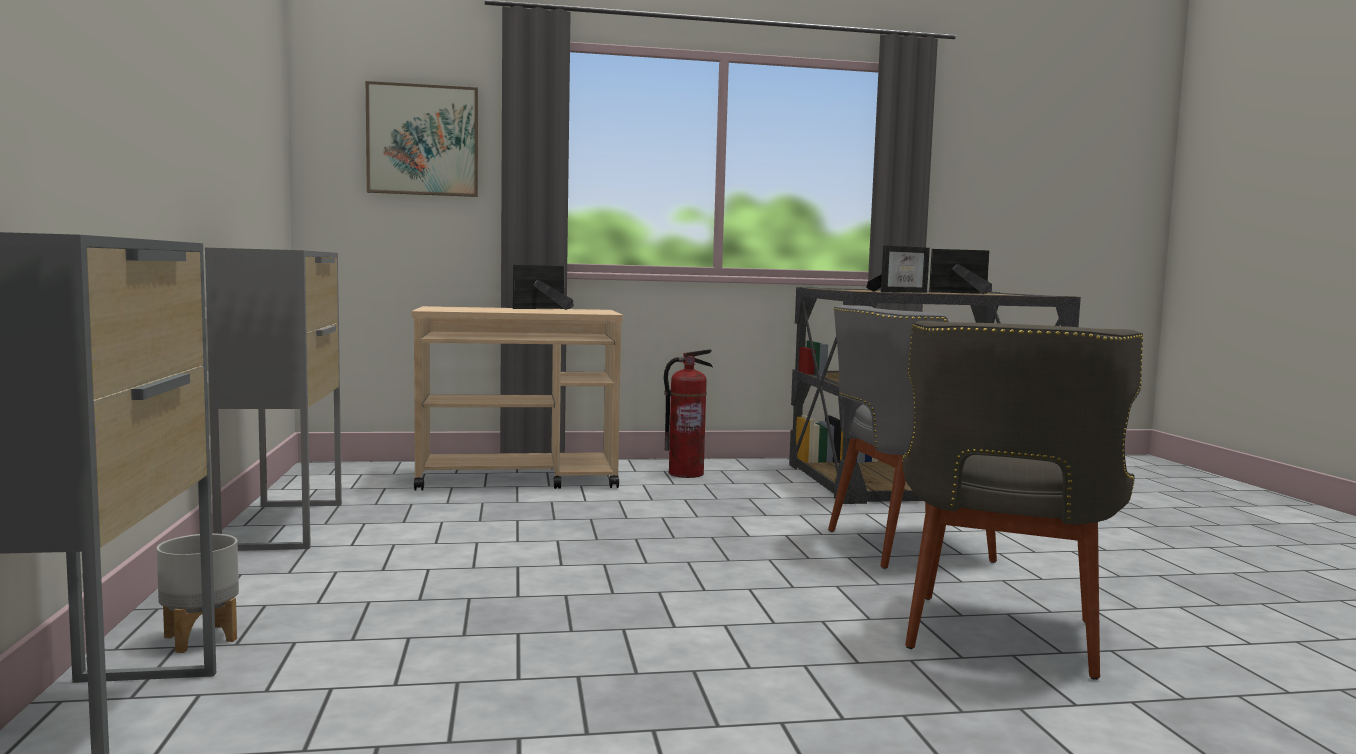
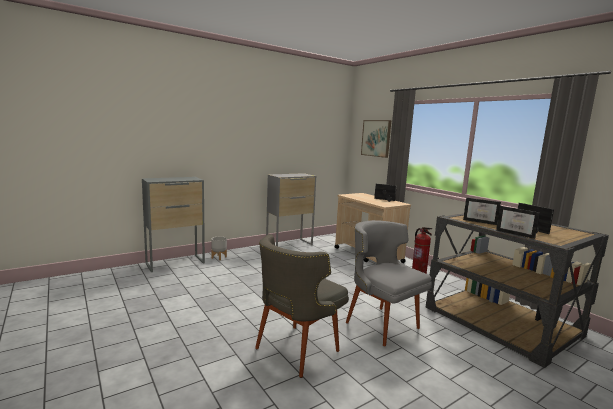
camera: 65 degrees right, 5 degrees up
grey chair [902,321,1143,680] -> grey chair turned 45 degrees counterclockwise [255,234,349,378]
none -> picture frame [496,206,540,239]

